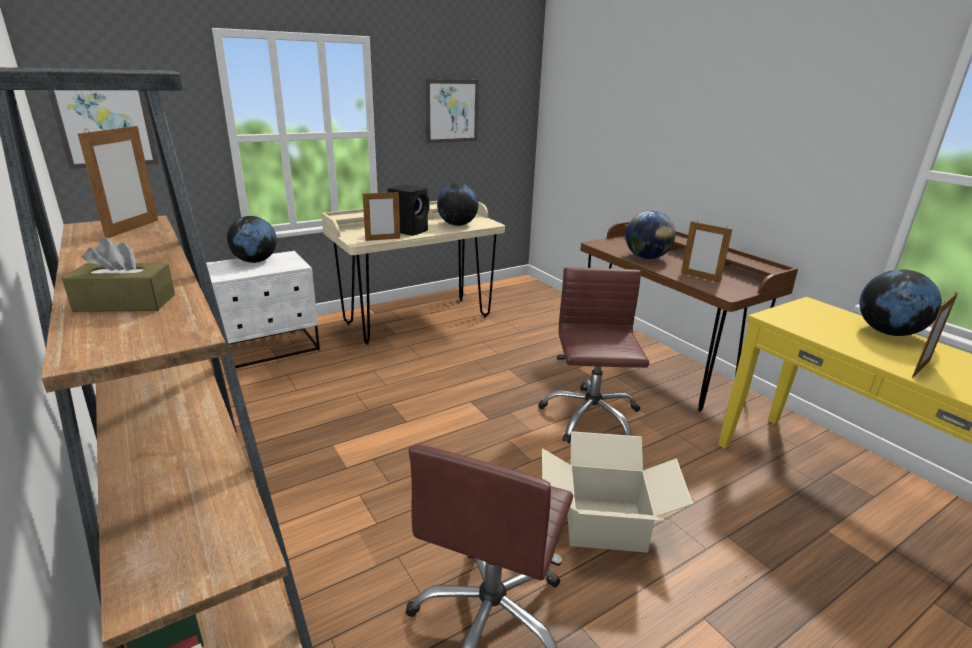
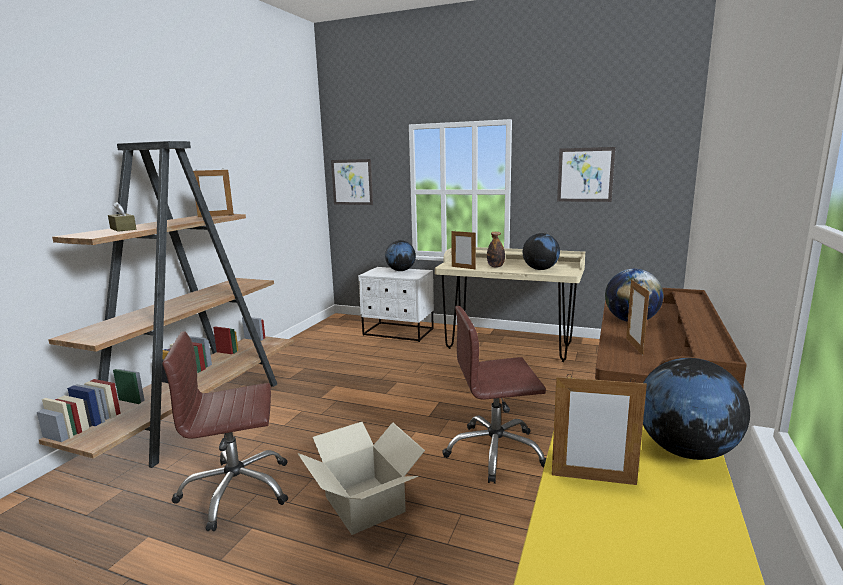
camera: 55 degrees right, 10 degrees down
black speaker [388,184,429,236] -> bottle [487,232,505,268]
brown office chair [539,268,649,443] -> brown office chair turned 150 degrees counterclockwise [442,306,546,484]

